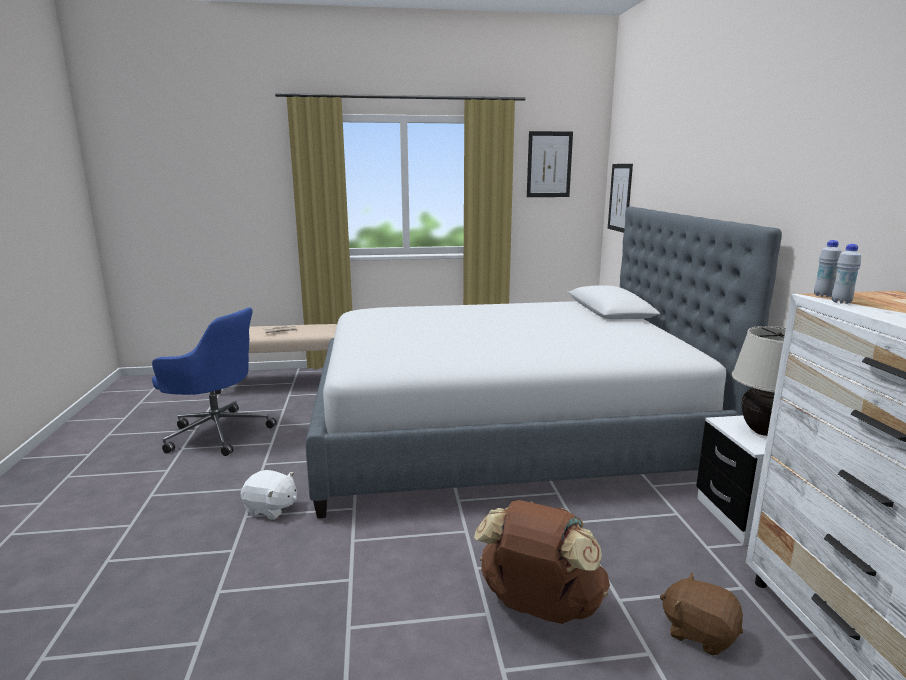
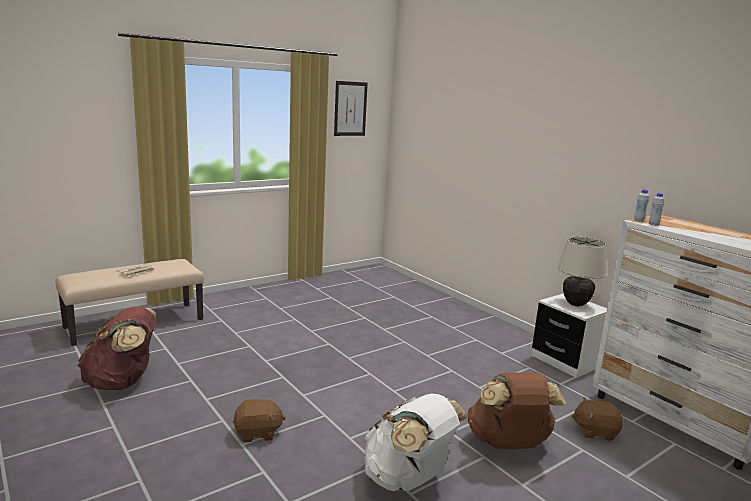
camera: 30 degrees left, 0 degrees up
blue office chair [152,307,277,456] -> brown backpack [77,306,157,390]
white plush toy [240,470,297,520] -> brown plush toy [233,397,286,442]
bed [306,206,782,518] -> none
picture [608,164,633,233] -> none
none -> white backpack [365,394,468,491]

